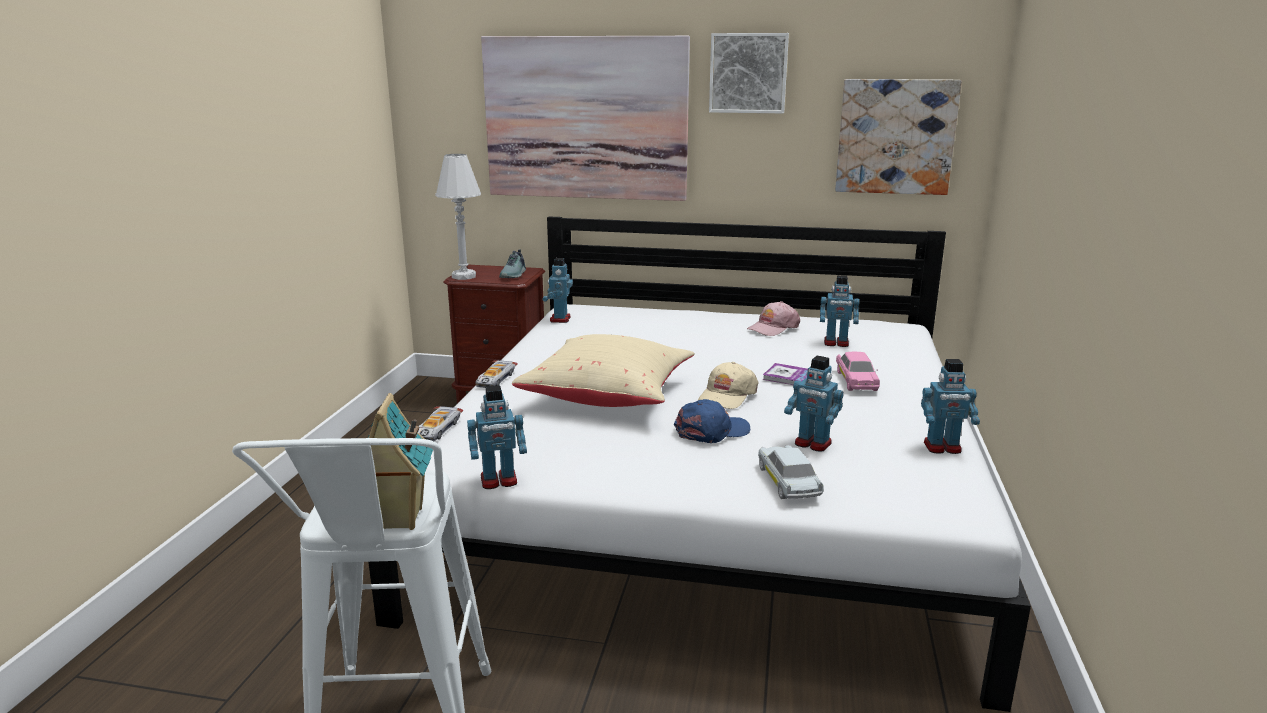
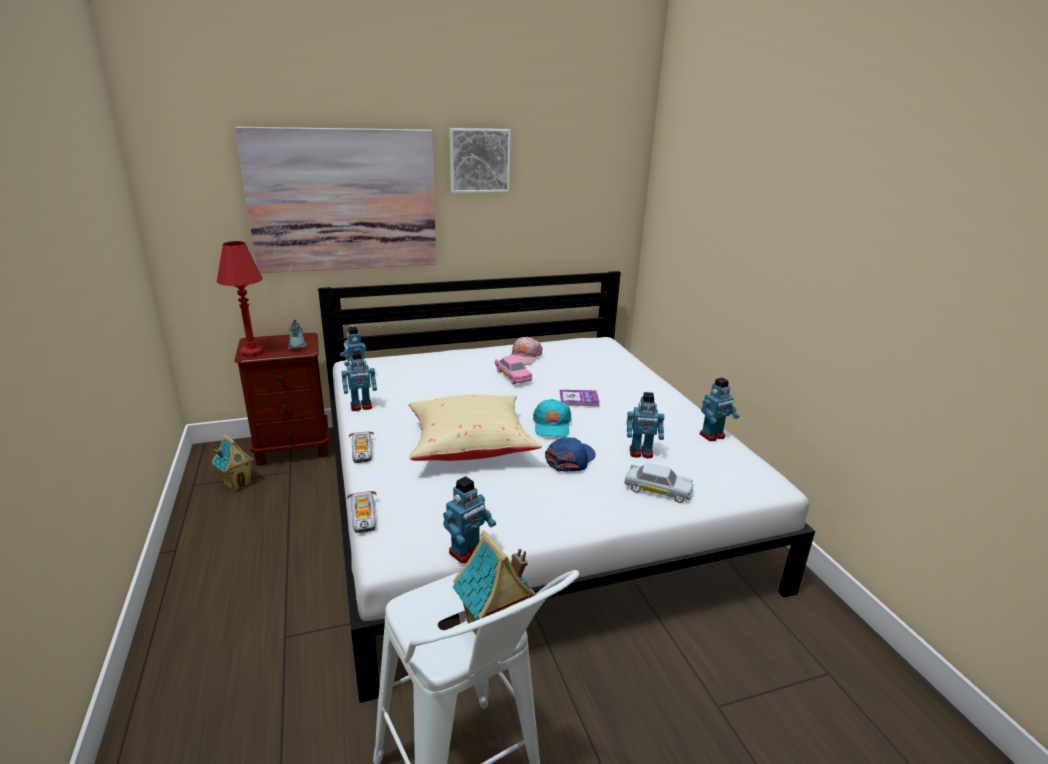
camera: 30 degrees left, 5 degrees up
white table lamp [435,154,481,280] -> red table lamp [217,241,264,357]
beige cap [698,362,759,409] -> turquoise cap [533,399,571,437]
white toy car [758,445,824,499] -> white toy car turned 150 degrees clockwise [624,463,693,503]
toy robot [820,275,860,347] -> toy robot moved to [342,351,377,411]
picture [835,79,962,195] -> none
pink toy car [836,352,880,391] -> pink toy car moved to [495,356,532,384]
none -> toy house [212,434,254,491]

